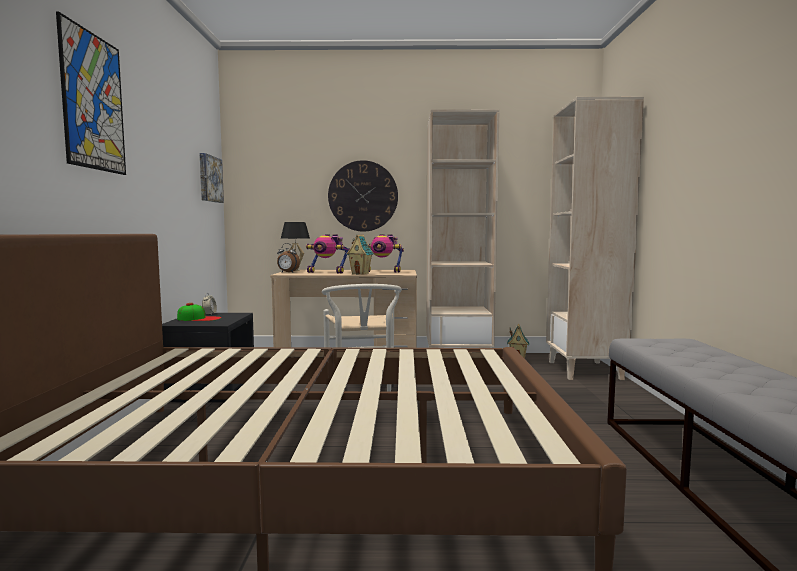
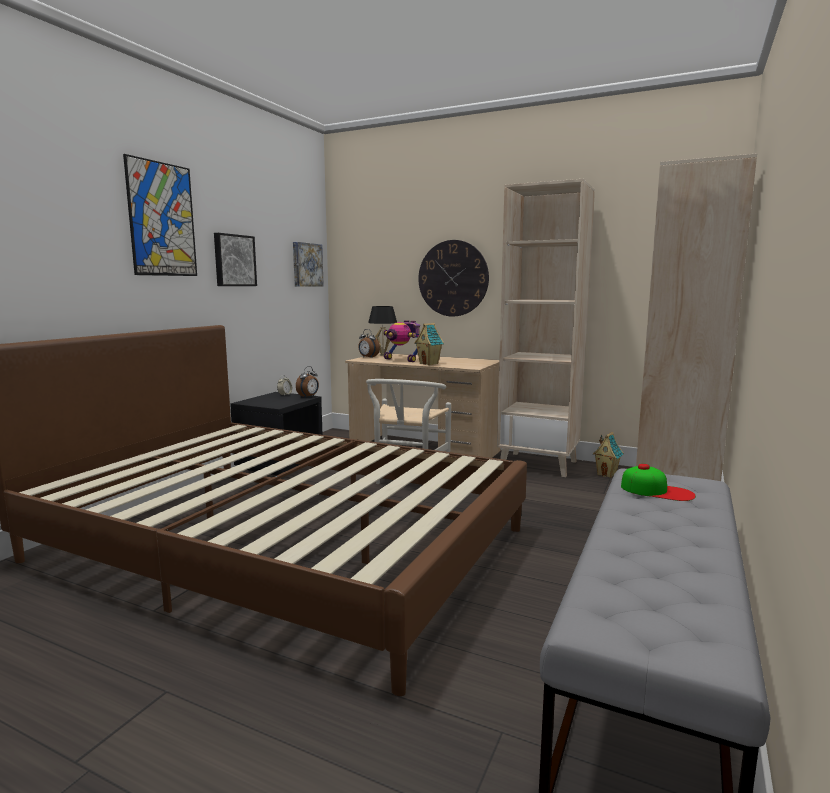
camera: 25 degrees right, 5 degrees up
cap [177,303,222,321] -> cap moved to [621,464,696,501]
toy robot [368,234,404,272] -> none
none -> picture [214,233,257,286]
none -> alarm clock [296,366,319,397]

